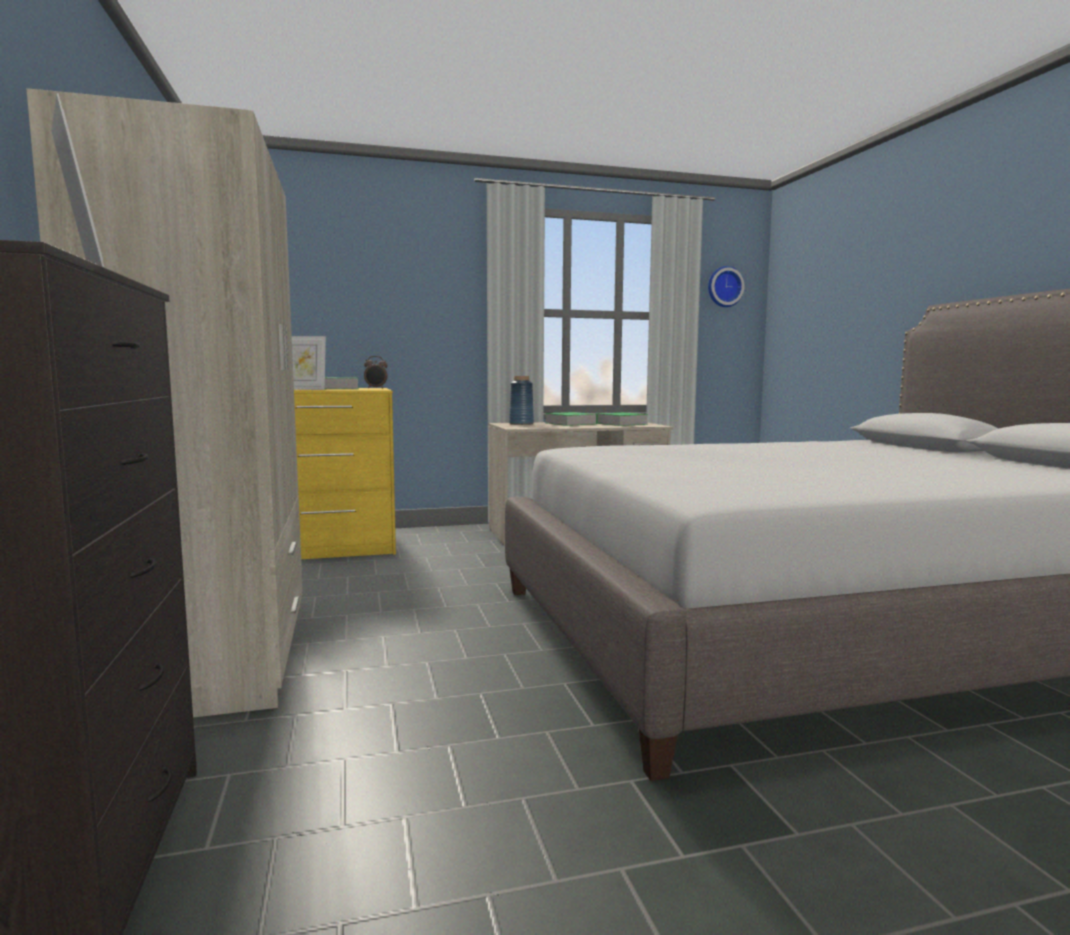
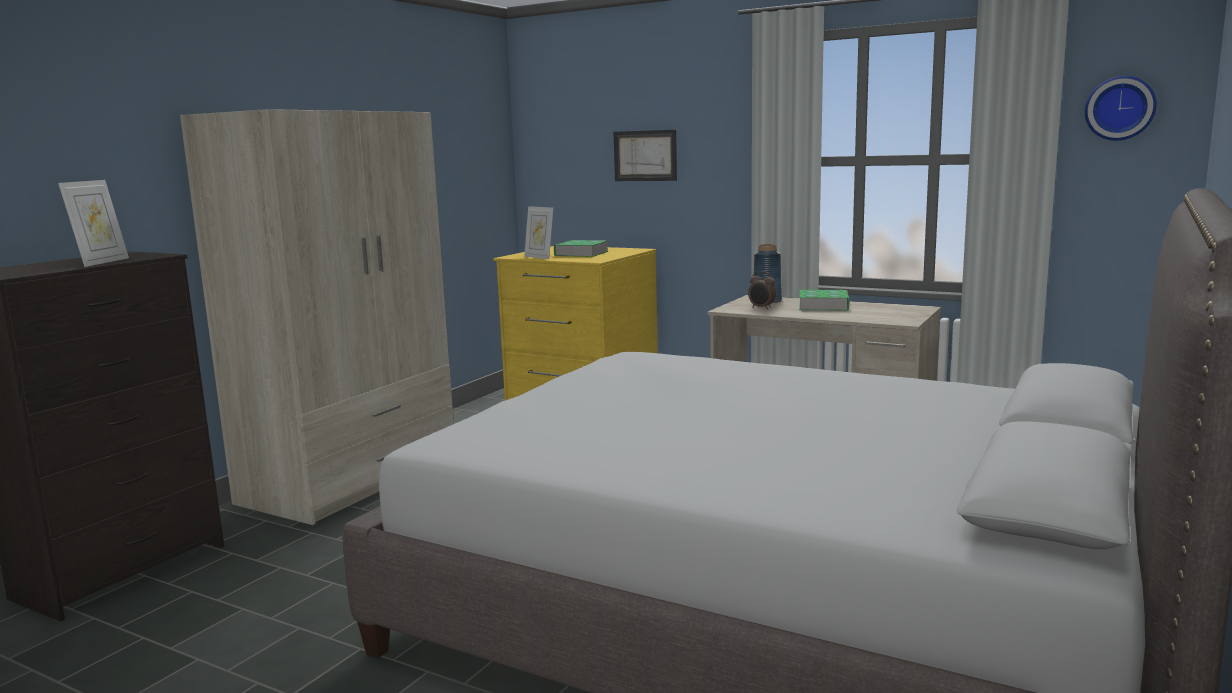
camera: 45 degrees right, 5 degrees up
alarm clock [364,356,388,389] -> alarm clock moved to [748,271,776,309]
book [595,412,648,426] -> none
none -> picture [614,130,677,181]

